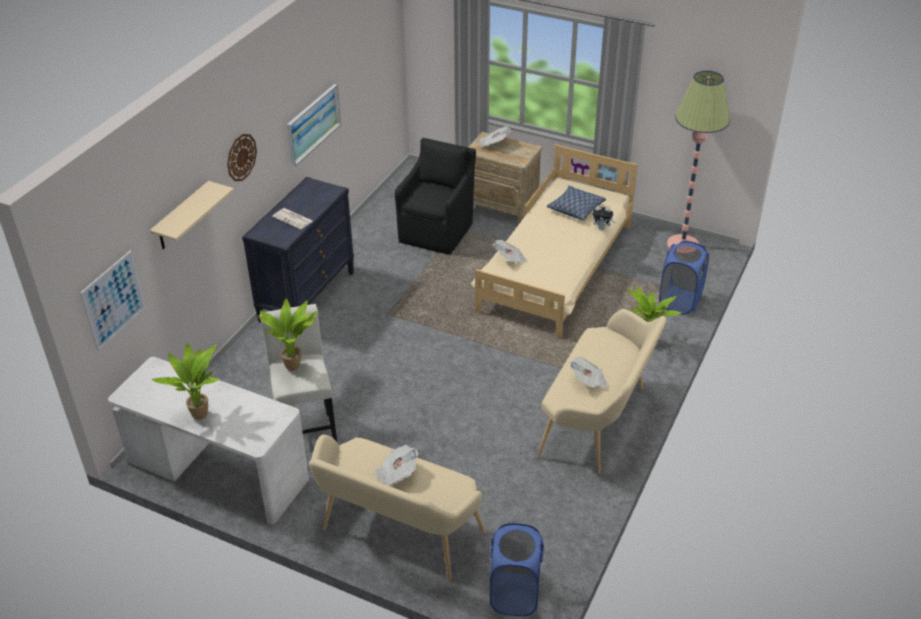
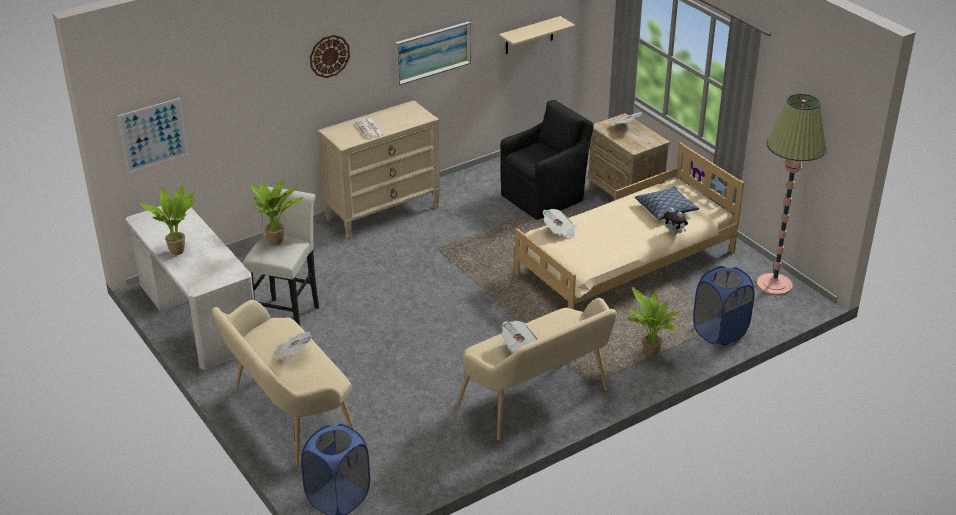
camera: 30 degrees right, 5 degrees down
beige shelf [150,181,234,249] -> beige shelf moved to [499,16,575,54]
black dresser [242,177,354,323] -> beige dresser [317,100,441,240]

